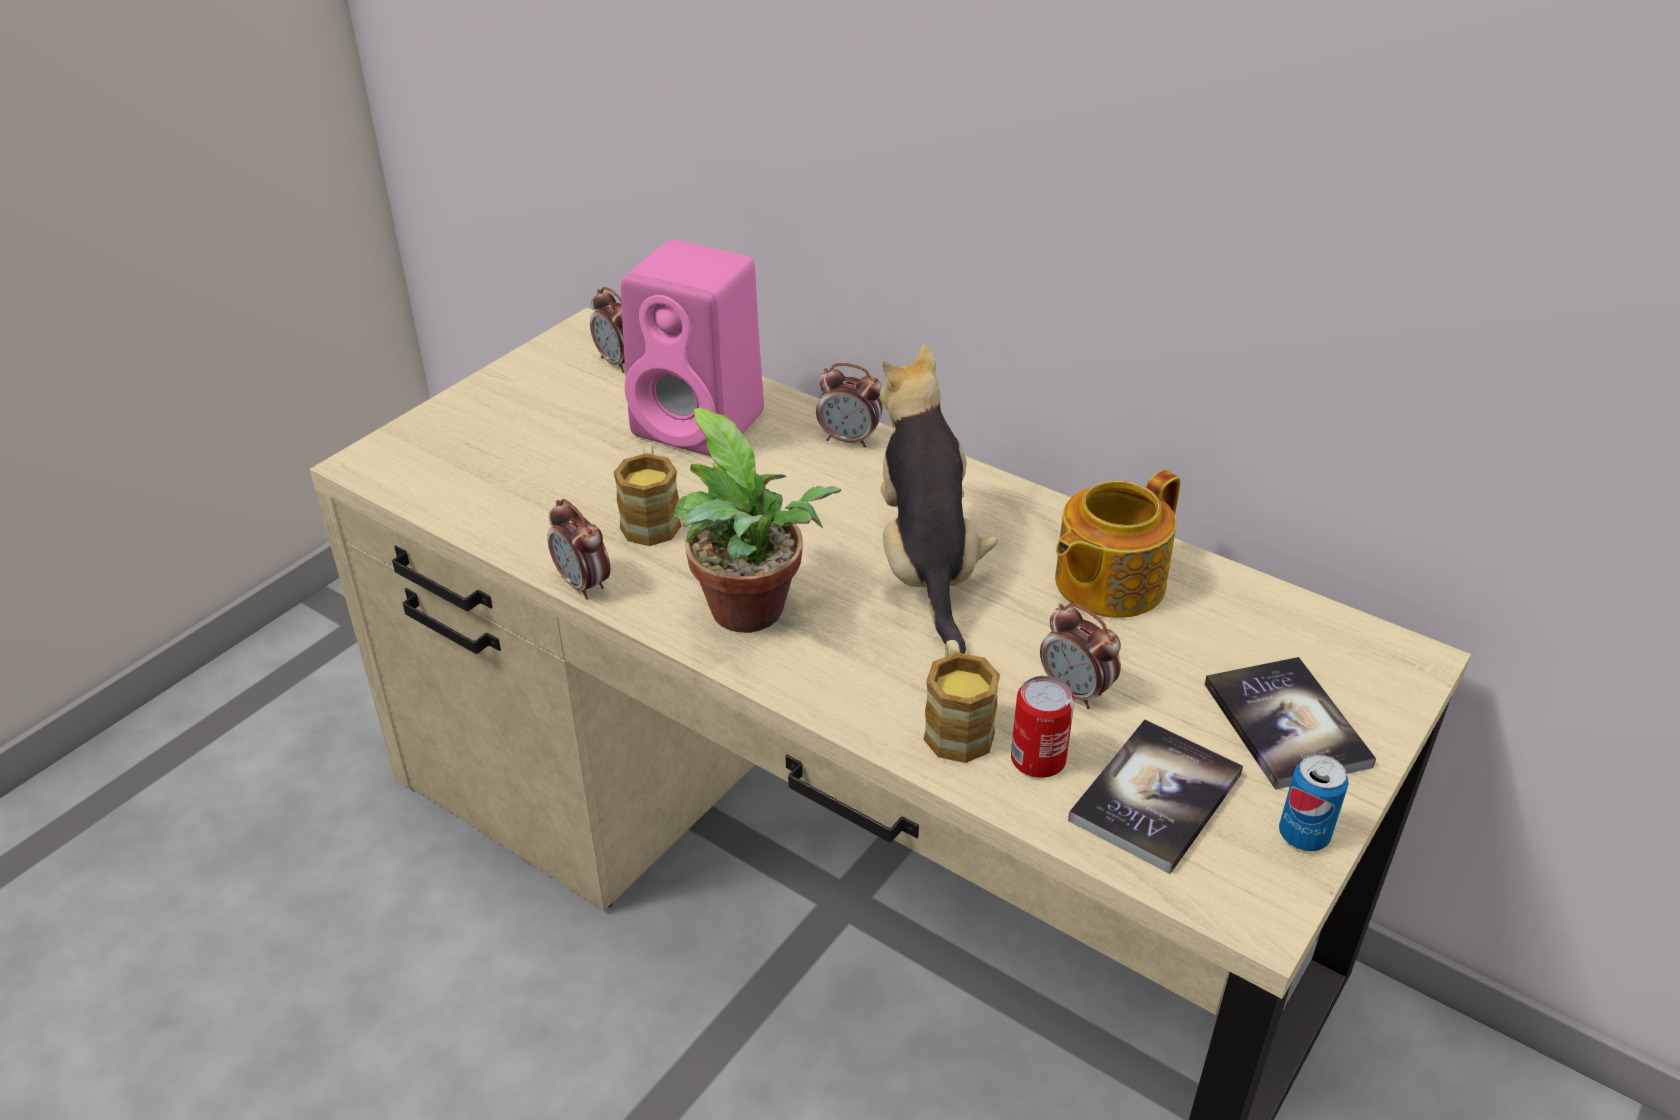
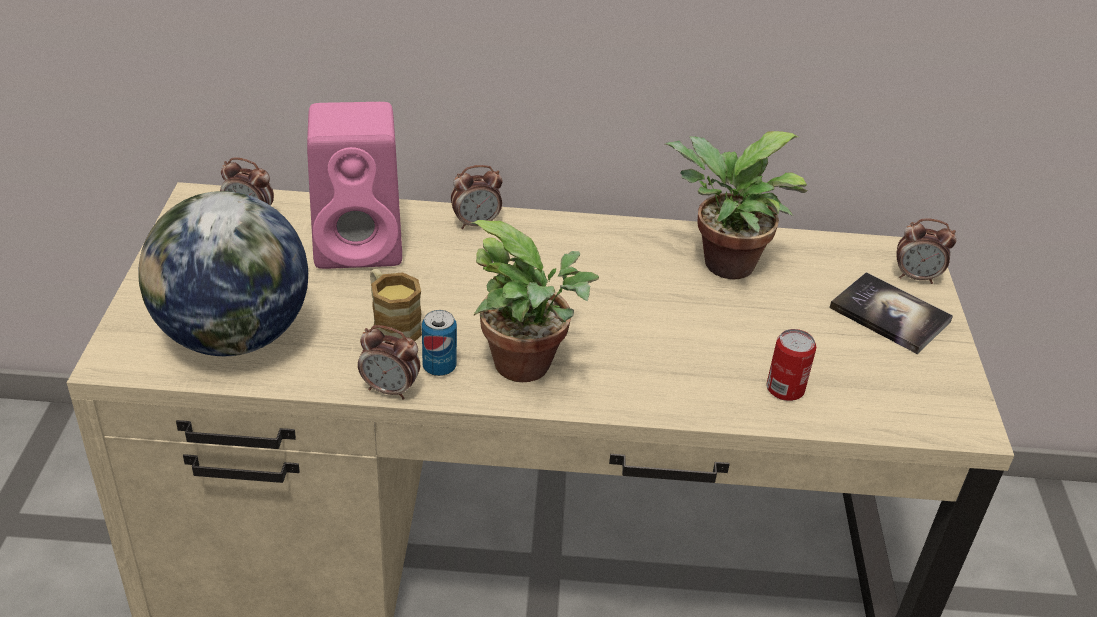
camera: 35 degrees left, 0 degrees up
plush toy [880,344,998,654] -> none
mug [923,640,1000,763] -> none
alarm clock [1040,603,1121,709] -> alarm clock moved to [896,219,957,284]
teapot [1055,470,1180,618] -> potted plant [665,131,807,279]
book [1068,719,1243,874] -> none
can [1279,754,1349,851] -> can moved to [422,310,457,376]
none -> globe [139,191,308,356]

